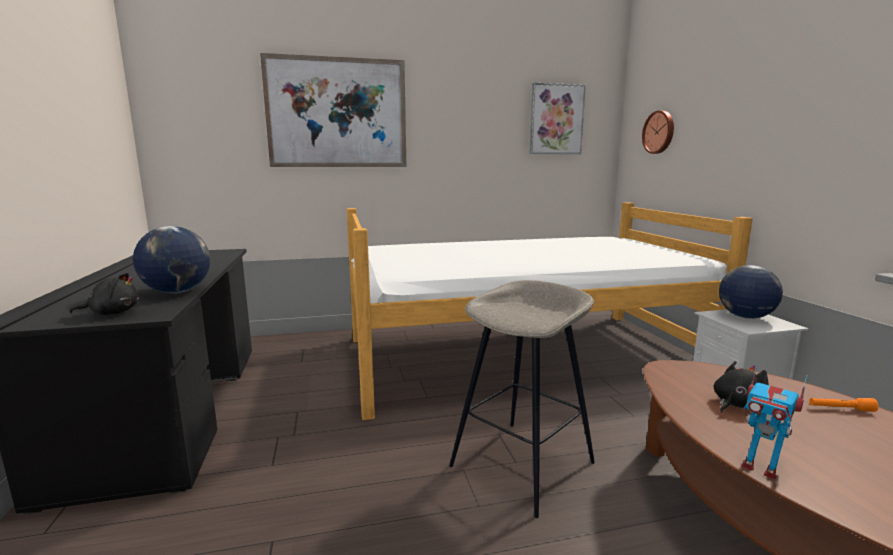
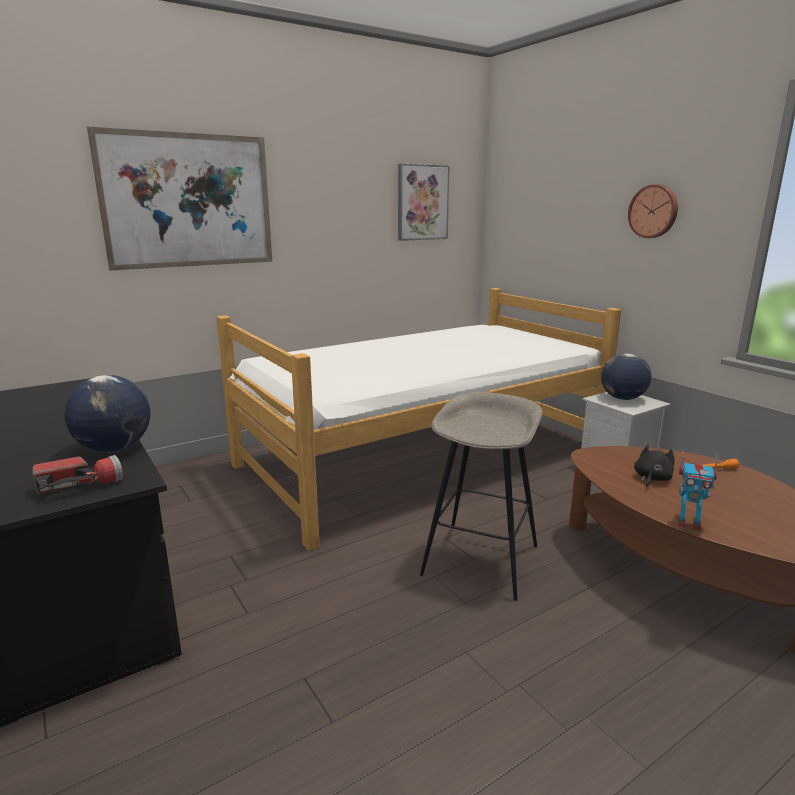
camera: 20 degrees left, 5 degrees up
black plush toy [69,273,139,315] -> flashlight [32,455,123,495]
wall clock [642,111,674,154] -> wall clock moved to [628,184,678,238]

